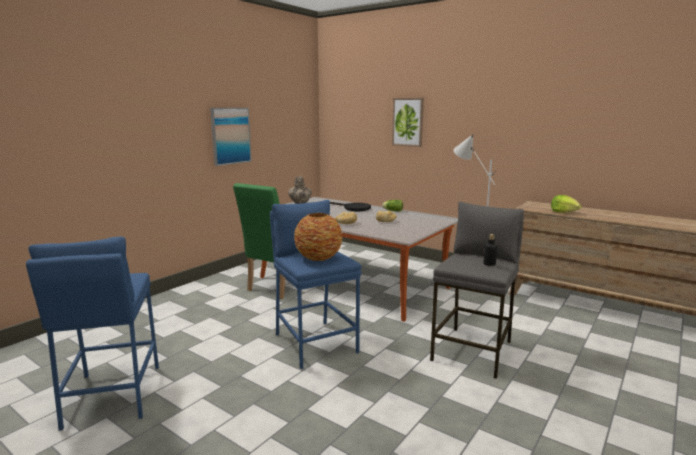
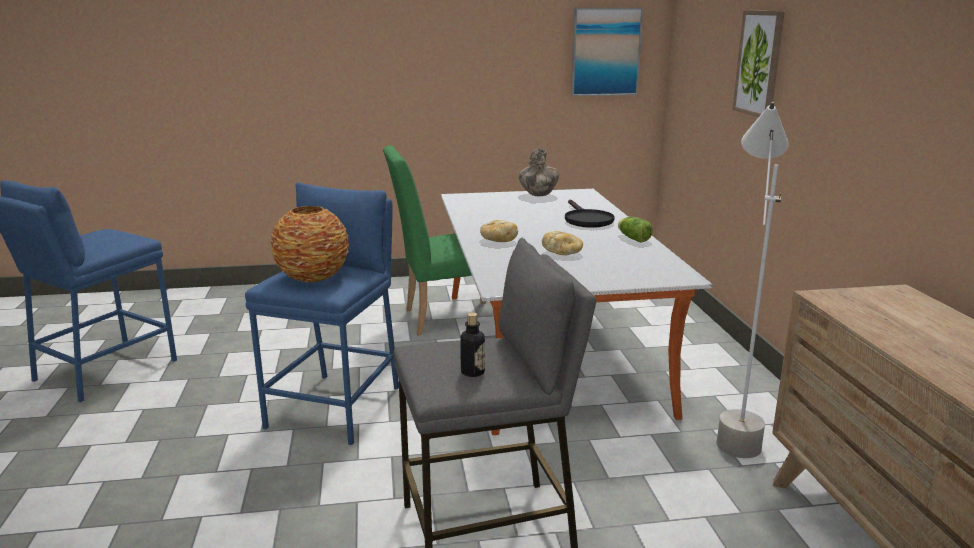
camera: 45 degrees right, 5 degrees up
picture [210,108,252,166] -> picture moved to [571,8,643,96]
lettuce [551,195,581,213] -> none

